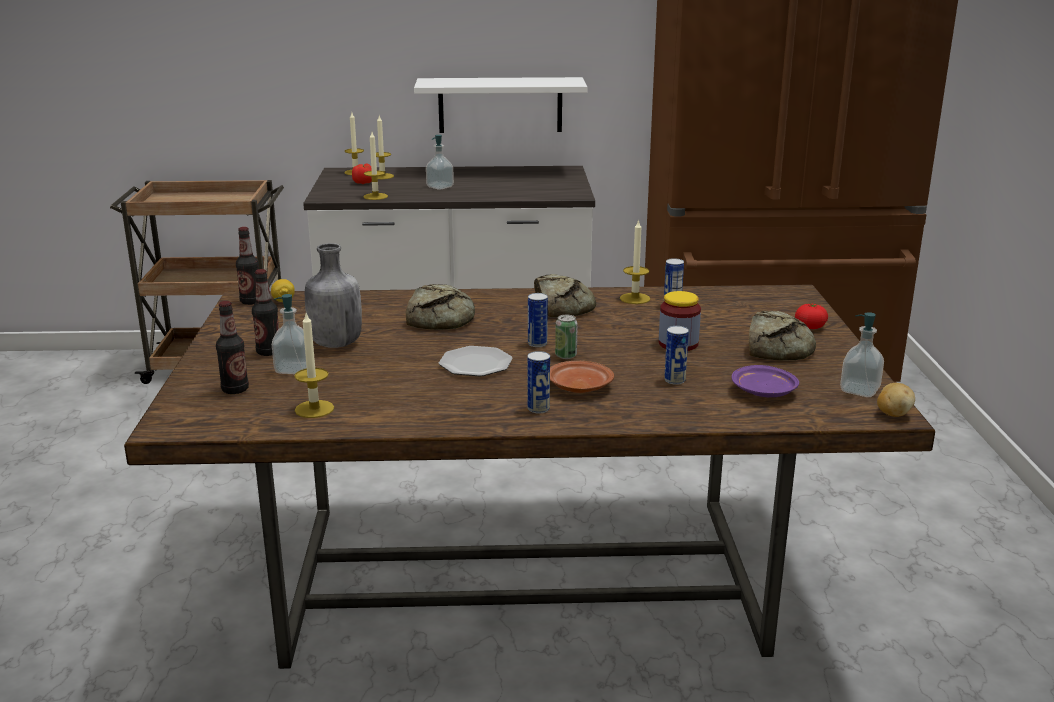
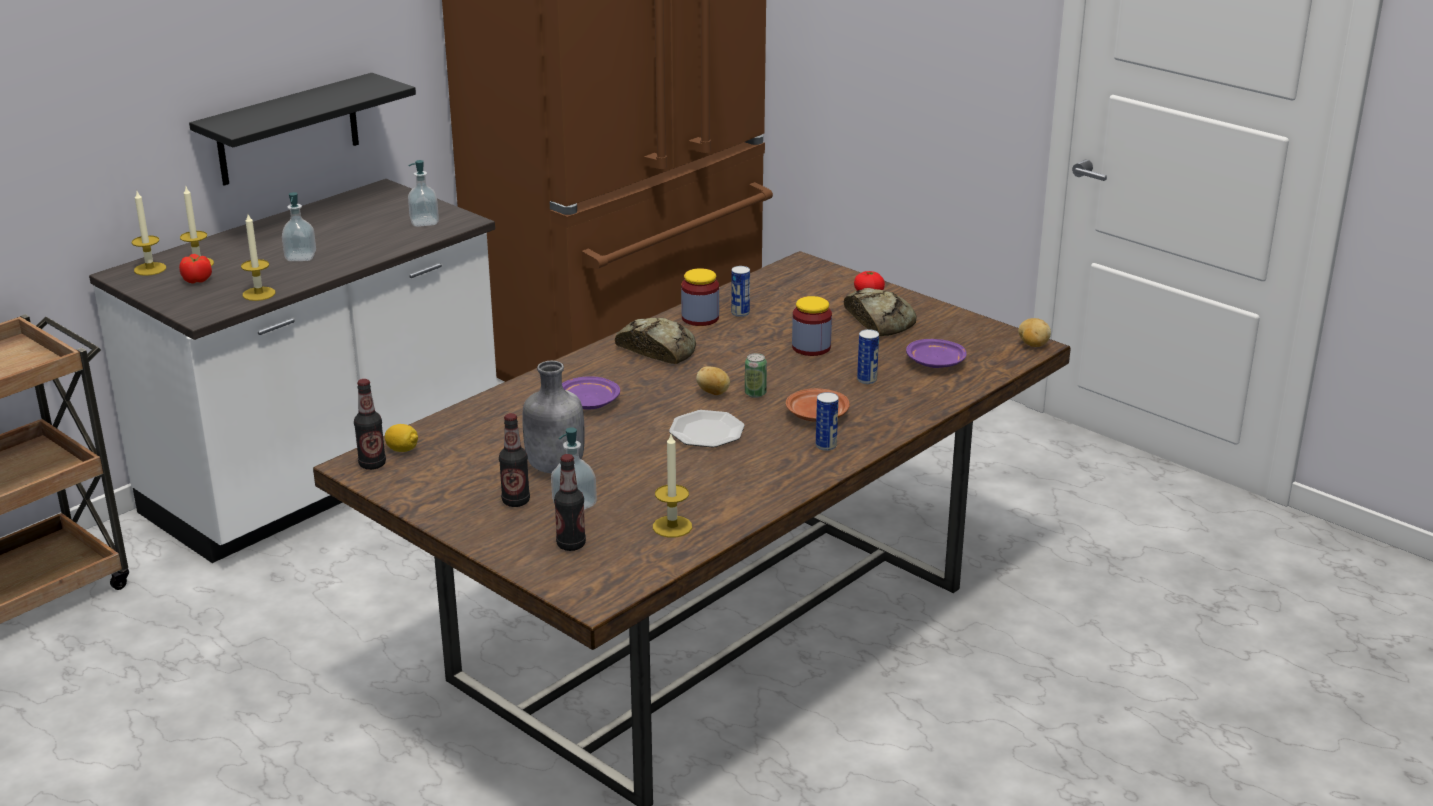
camera: 45 degrees left, 5 degrees up
bread [406,284,475,330] -> purple plate [562,376,620,410]
white shelf [414,77,588,133] -> black shelf [189,73,416,186]
can [528,293,548,347] -> potato [696,366,730,395]
candle [620,219,650,304] -> jar [681,268,719,326]
soap dispenser [840,312,884,397] -> soap dispenser moved to [408,160,439,227]

